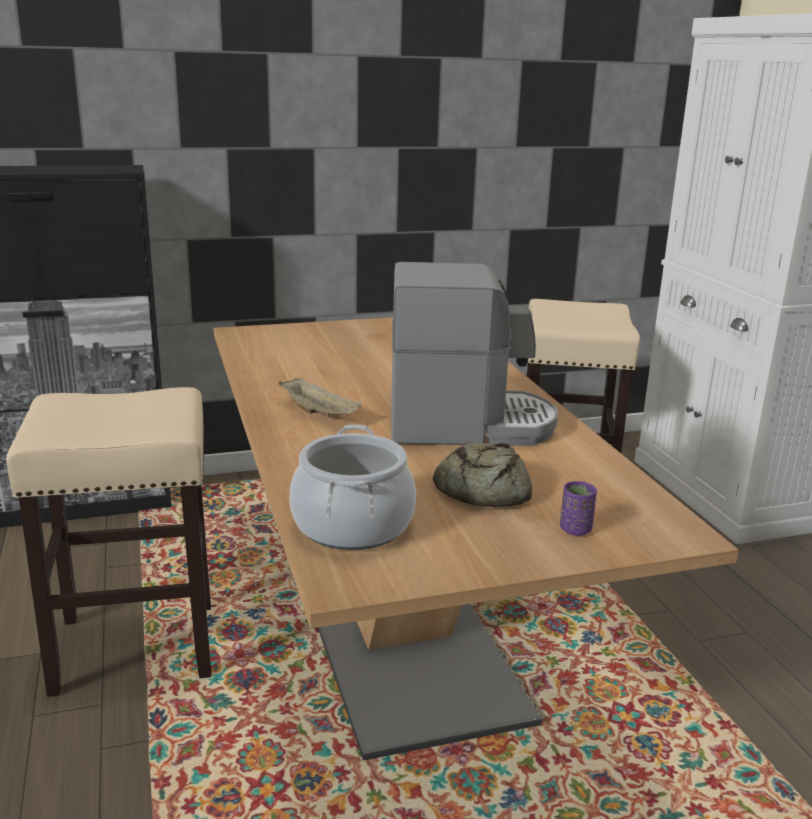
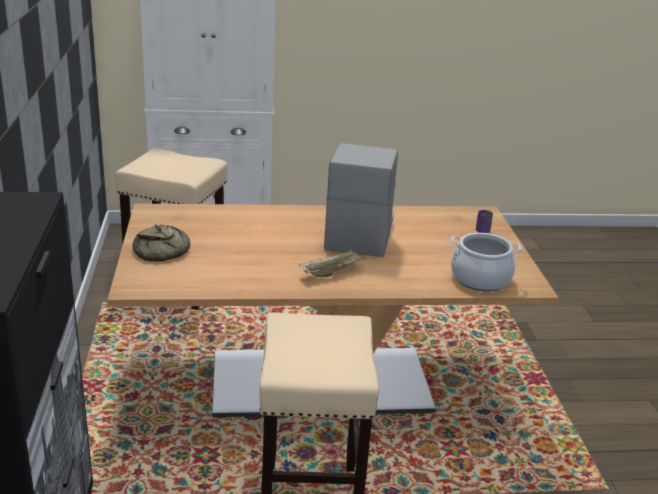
camera: 80 degrees left, 5 degrees up
bread [433,442,532,507] -> bread moved to [132,224,190,261]

